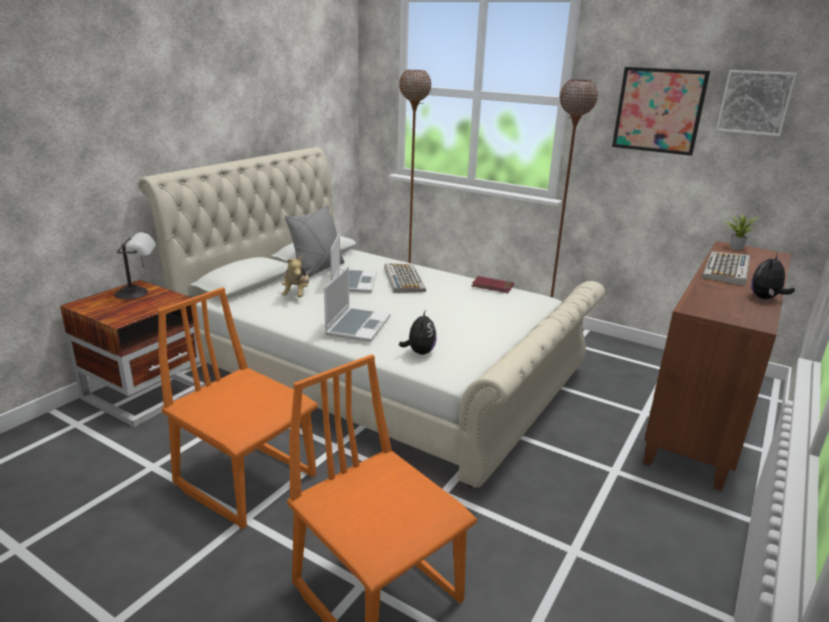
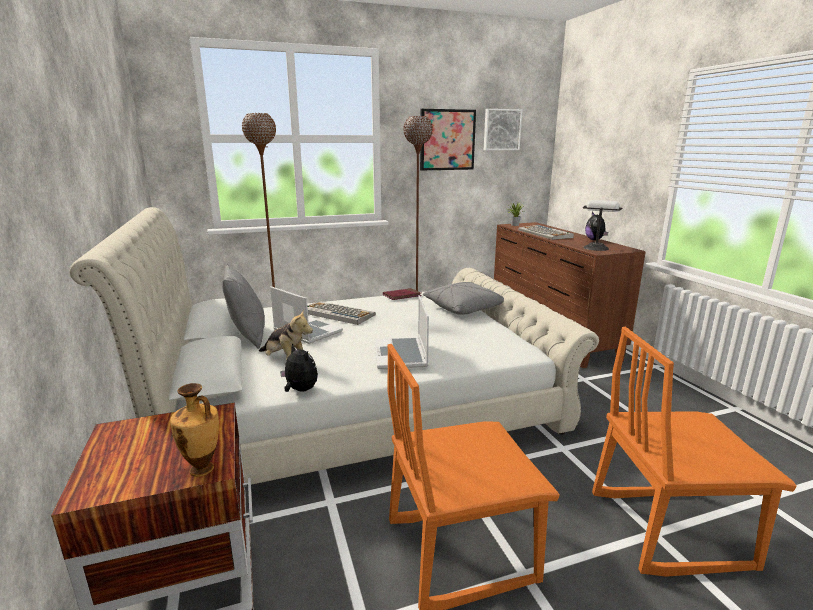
camera: 50 degrees left, 5 degrees down
table lamp [114,232,156,299] -> table lamp moved to [583,200,623,251]
laptop [324,267,390,342] -> laptop turned 150 degrees counterclockwise [375,295,429,369]
plush toy [399,310,437,355] -> plush toy moved to [280,343,318,392]
none -> vase [170,383,219,477]
none -> grey pillow [423,282,504,315]

